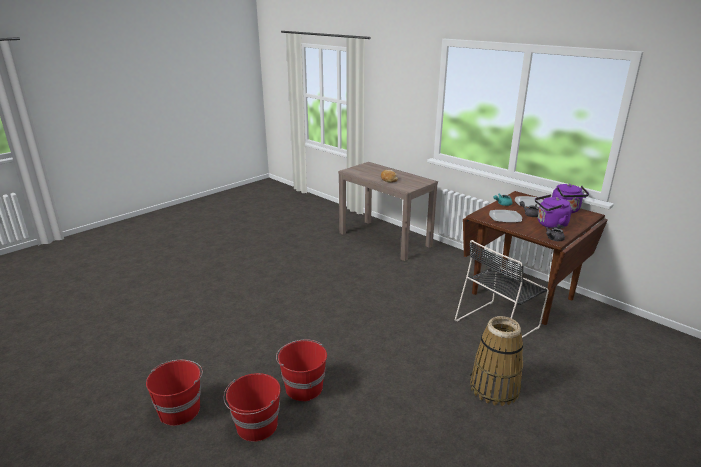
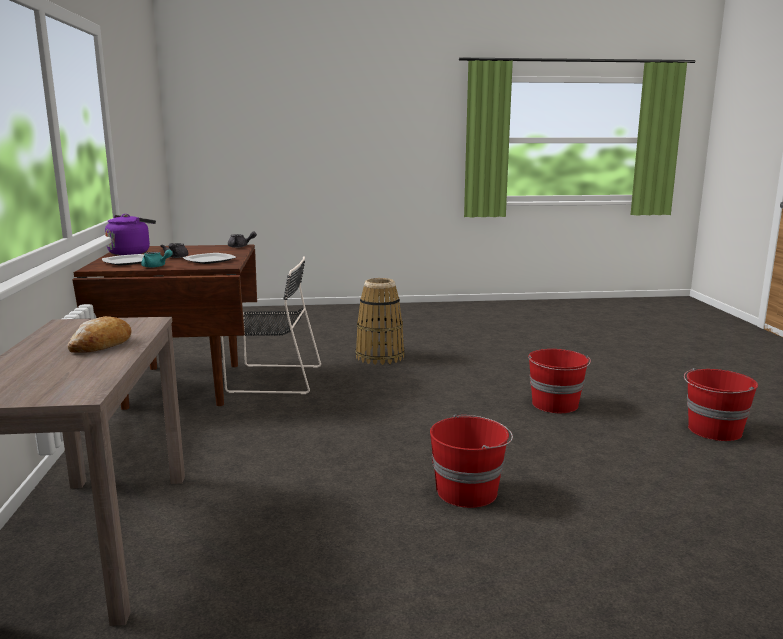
camera: 140 degrees left, 10 degrees down
red bucket [223,373,281,442] -> red bucket moved to [430,414,513,508]
purple kettle [535,195,572,229] -> none

